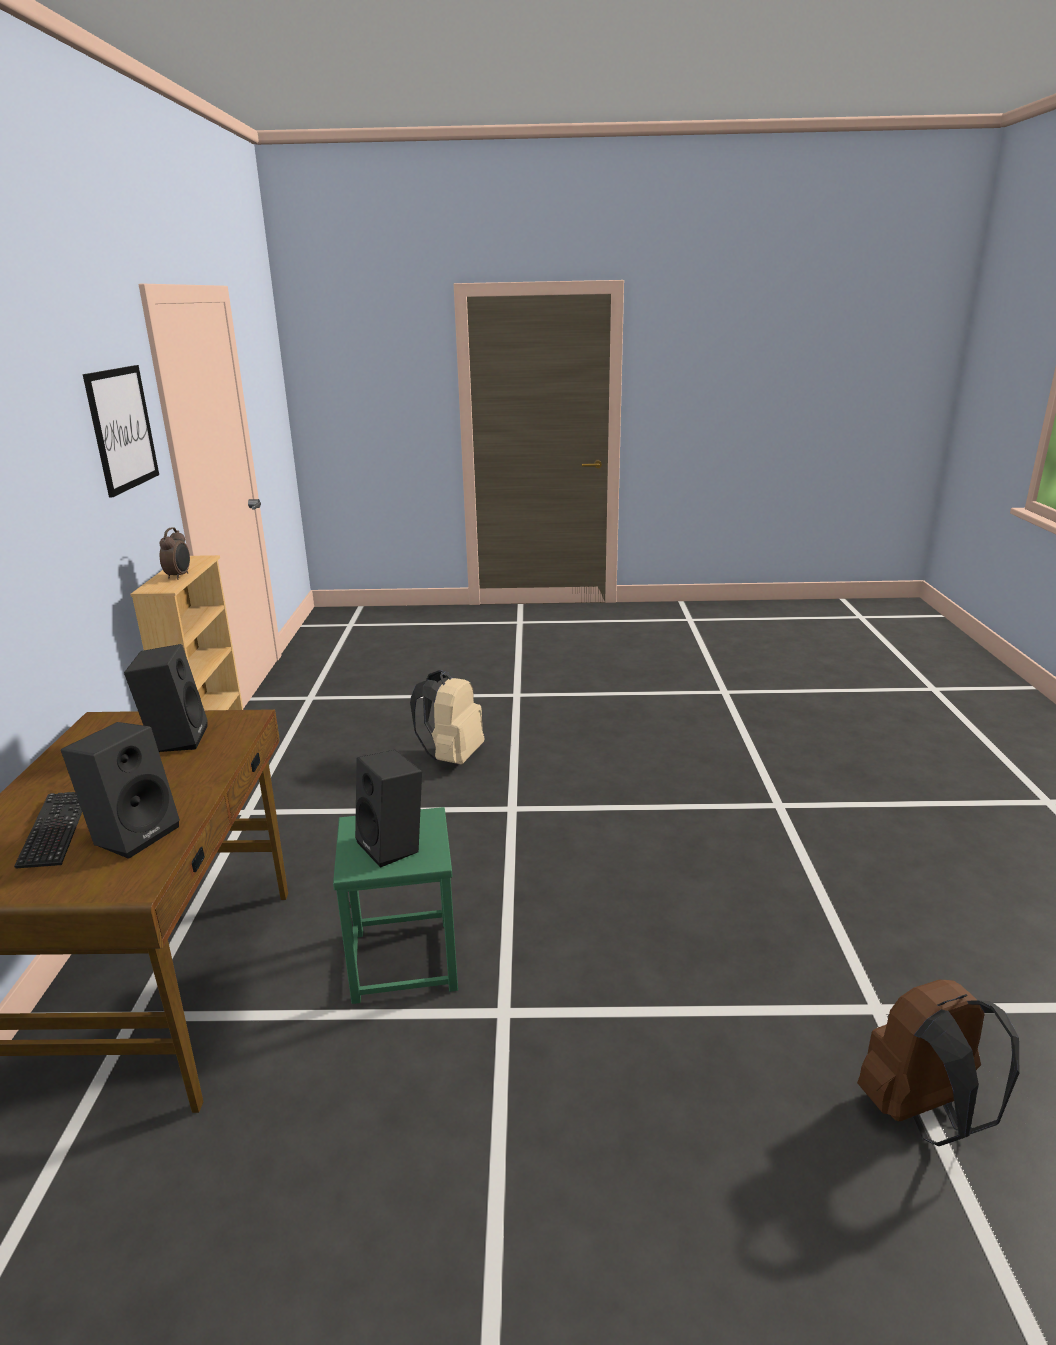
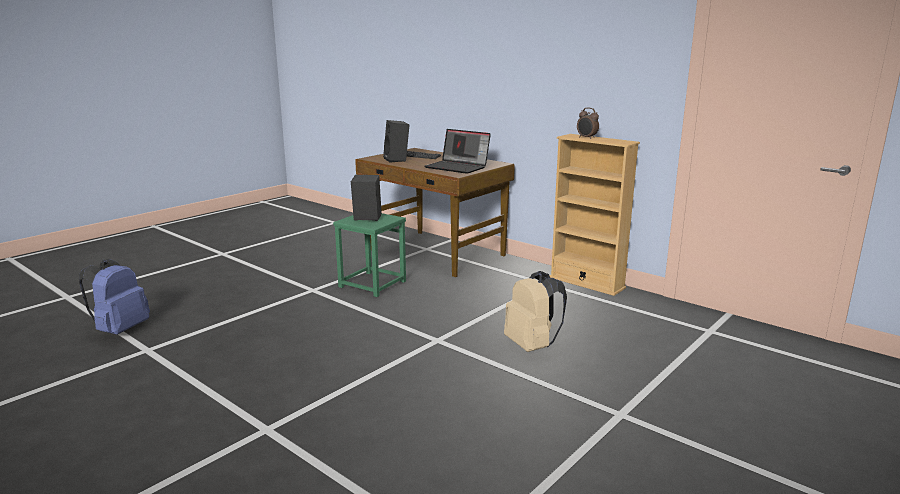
camera: 130 degrees right, 5 degrees down
picture [83,365,159,498] -> none
black speaker [124,644,208,752] -> laptop [424,129,491,174]
brown backpack [857,979,1019,1146] -> blue backpack [79,259,150,335]

